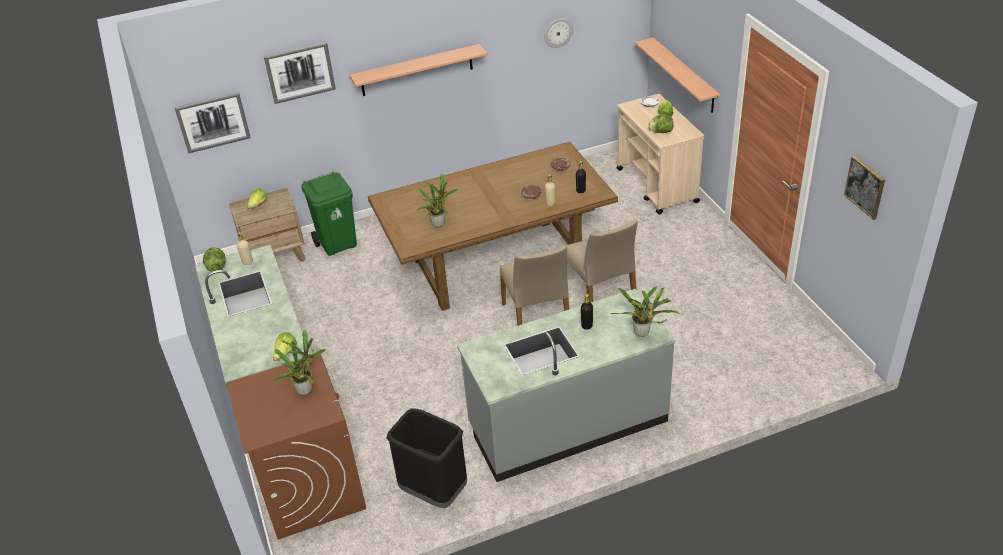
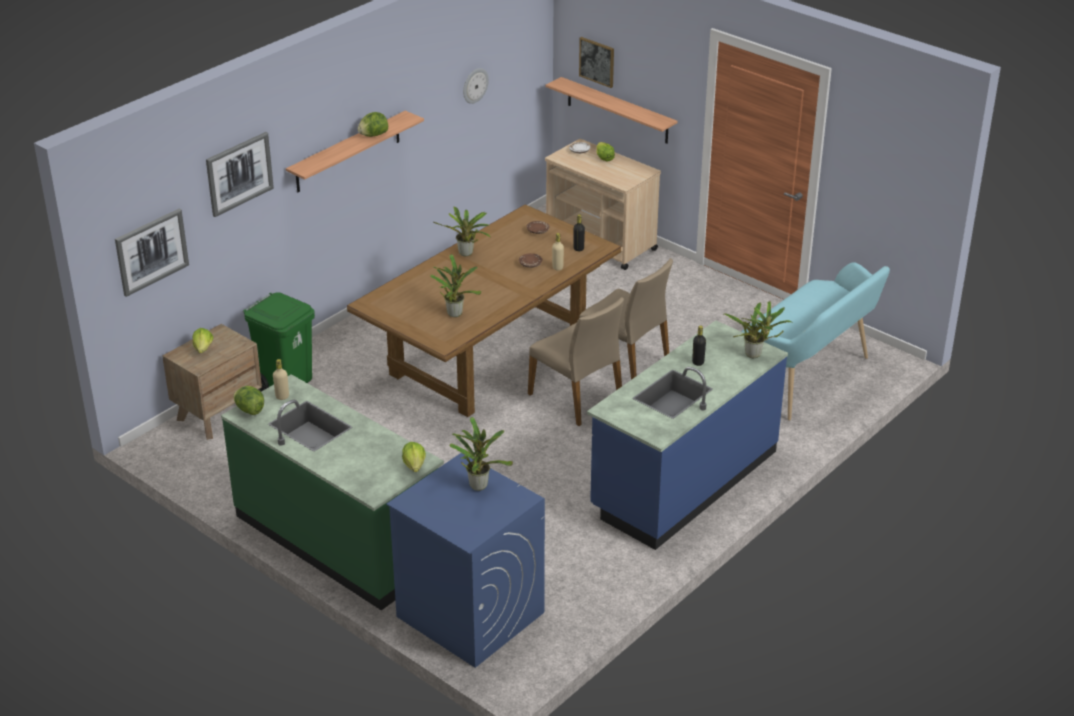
camera: 30 degrees left, 5 degrees down
brown washing machine [226,354,366,540] -> blue washing machine [386,453,545,668]
black trash can [387,408,467,508] -> none
grey counter [457,289,676,482] -> blue counter [587,320,788,550]
lettuce [648,114,673,133] -> lettuce moved to [358,112,388,137]
picture [844,156,885,220] -> picture moved to [579,37,614,88]
none -> potted plant [433,207,491,256]
none -> turquoise bench [741,262,890,421]

